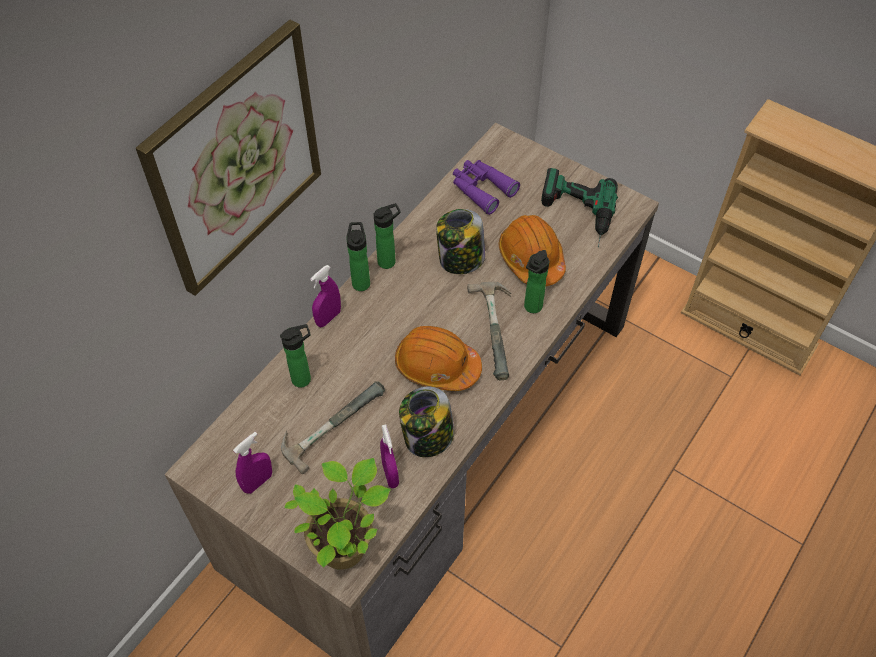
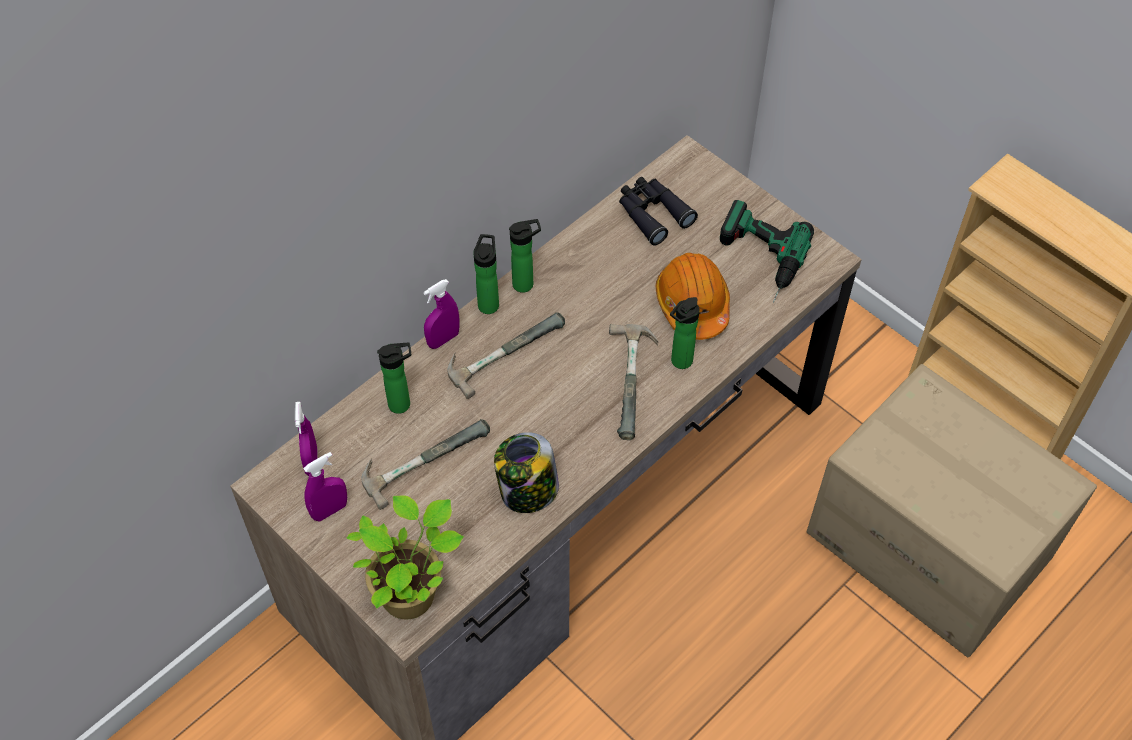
camera: 10 degrees right, 0 degrees up
picture [136,20,321,296] -> none
purple spray bottle [380,425,399,488] -> purple spray bottle moved to [295,402,317,476]
orange hard hat [395,326,482,391] -> none
jar [436,209,485,274] -> none
purple binoculars [453,160,520,215] -> black binoculars [619,177,698,246]
none -> hammer [447,312,565,399]
none -> cardboard box [806,364,1097,657]

